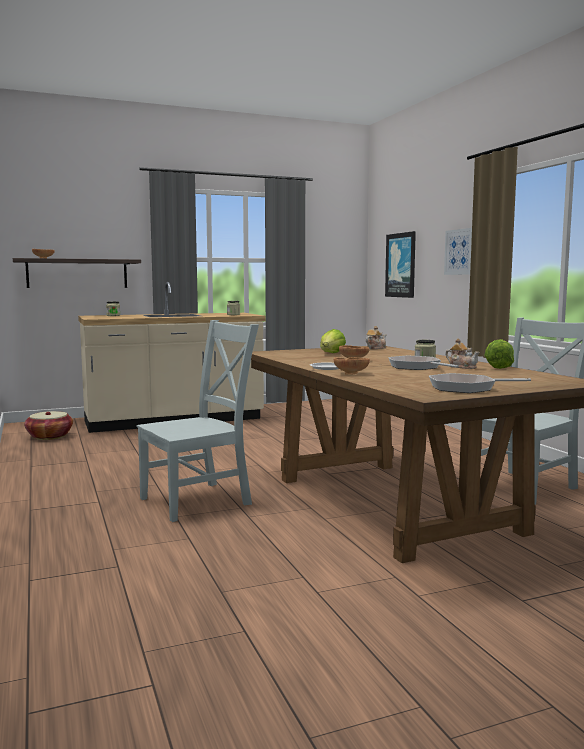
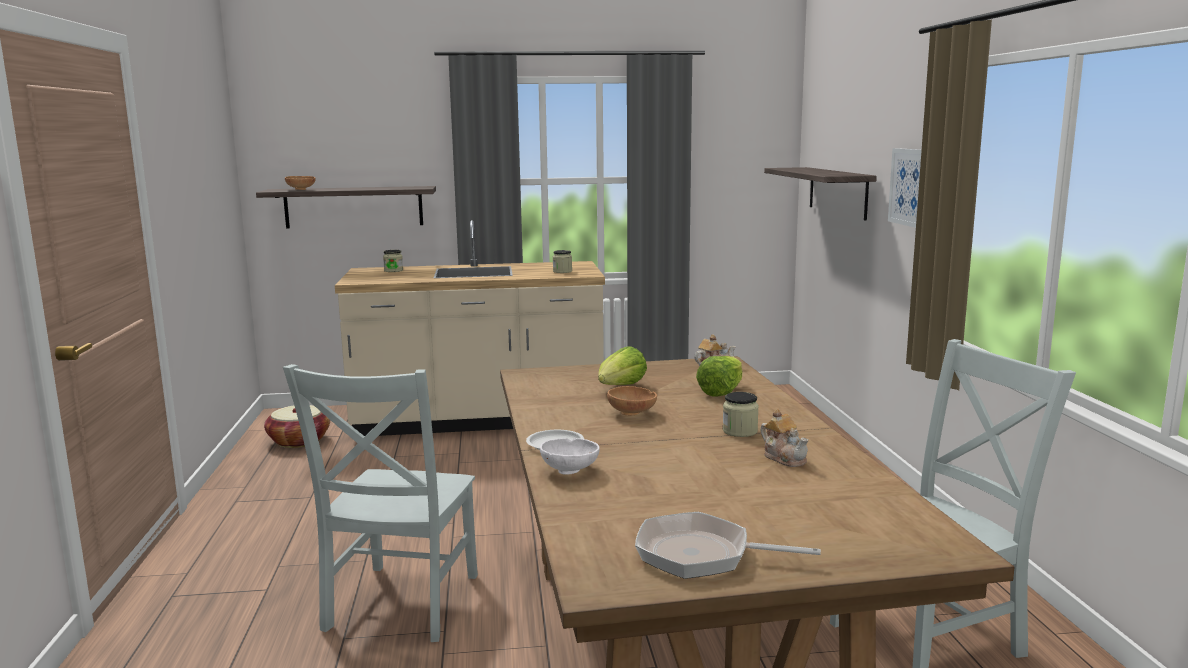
camera: 15 degrees right, 5 degrees up
grey chair [136,320,259,522] -> grey chair turned 120 degrees clockwise [283,364,478,642]
brown bowl [334,358,370,375] -> white bowl [540,438,600,475]
picture [385,231,416,298] -> shelf [764,167,877,221]
frying pan [388,356,459,370] -> none
lettuce [484,339,514,369] -> lettuce moved to [696,356,743,397]

